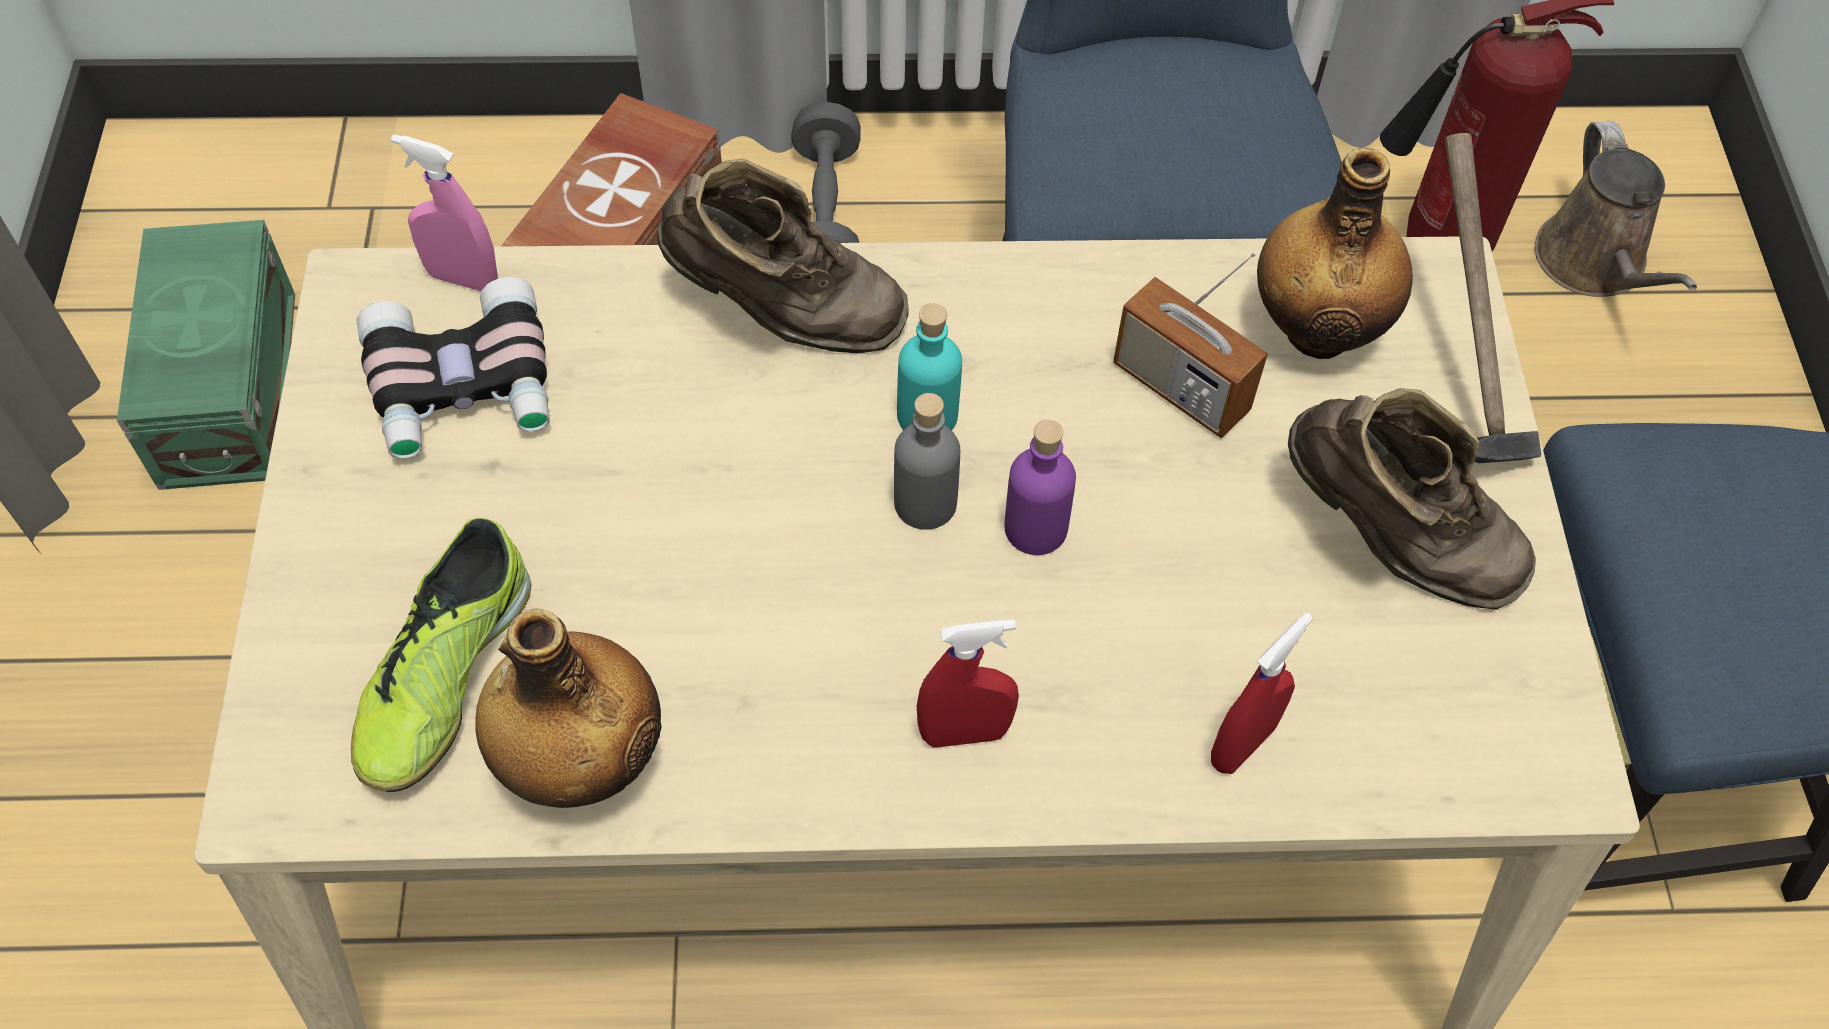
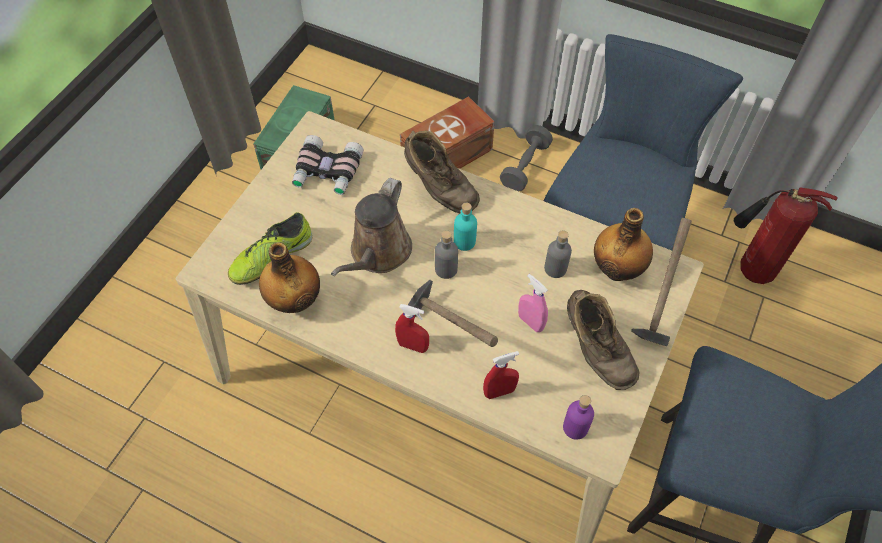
camera: 30 degrees right, 0 degrees up
pink spray bottle [391,134,498,291] -> pink spray bottle moved to [518,274,548,332]
purple bottle [1005,420,1076,555] -> purple bottle moved to [563,395,594,440]
radio [1113,252,1268,439] -> grey bottle [544,230,572,278]
brown watering can [1535,121,1697,297] -> brown watering can moved to [331,178,412,276]
none -> hammer [408,280,498,347]

